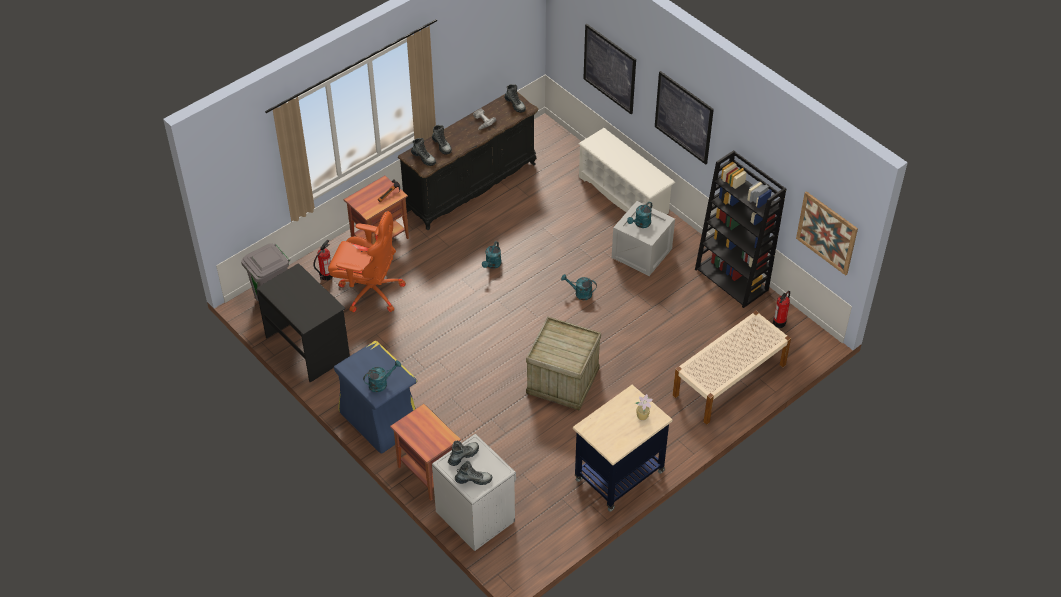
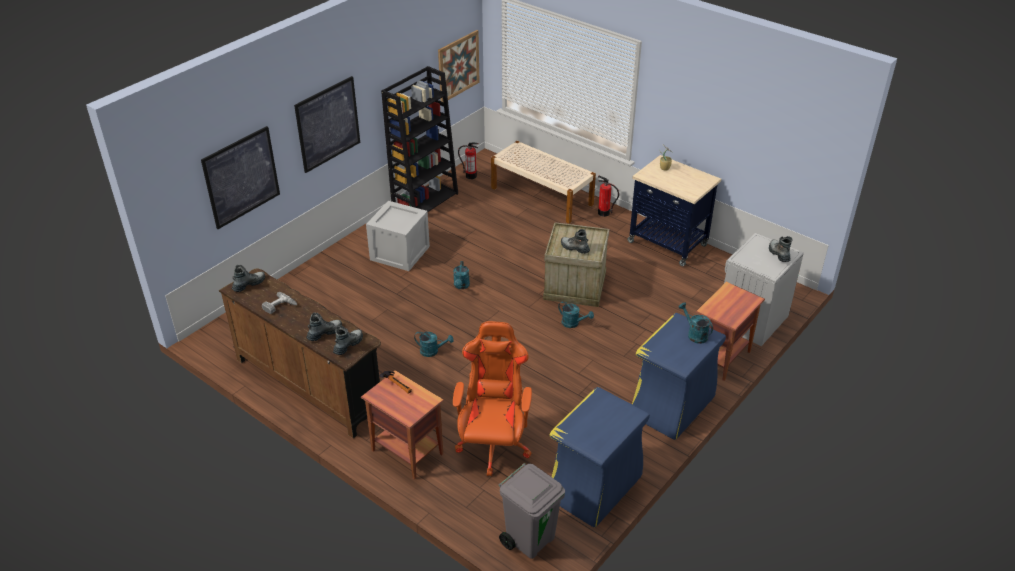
camera: 100 degrees left, 10 degrees down
black desk [256,263,350,383] -> blue nightstand [550,387,650,527]
fire extinguisher [313,240,333,281] -> fire extinguisher moved to [598,176,619,217]
boot [448,441,479,466] -> boot moved to [561,229,590,254]
white shoe rack [578,128,675,215] -> none
turquoise watering can [627,202,652,228] -> turquoise watering can moved to [558,301,594,328]

